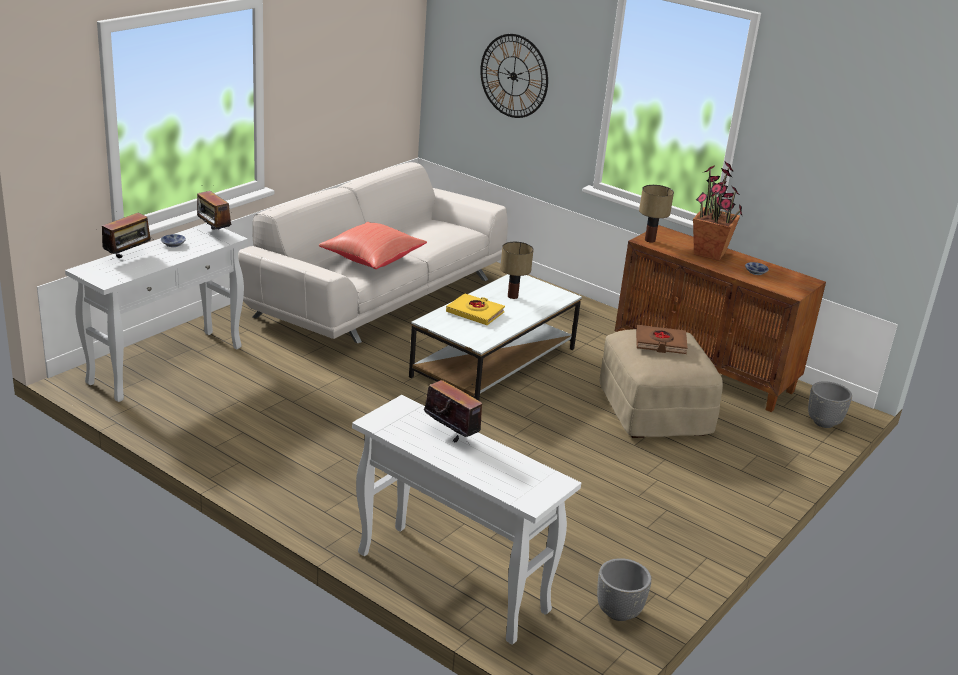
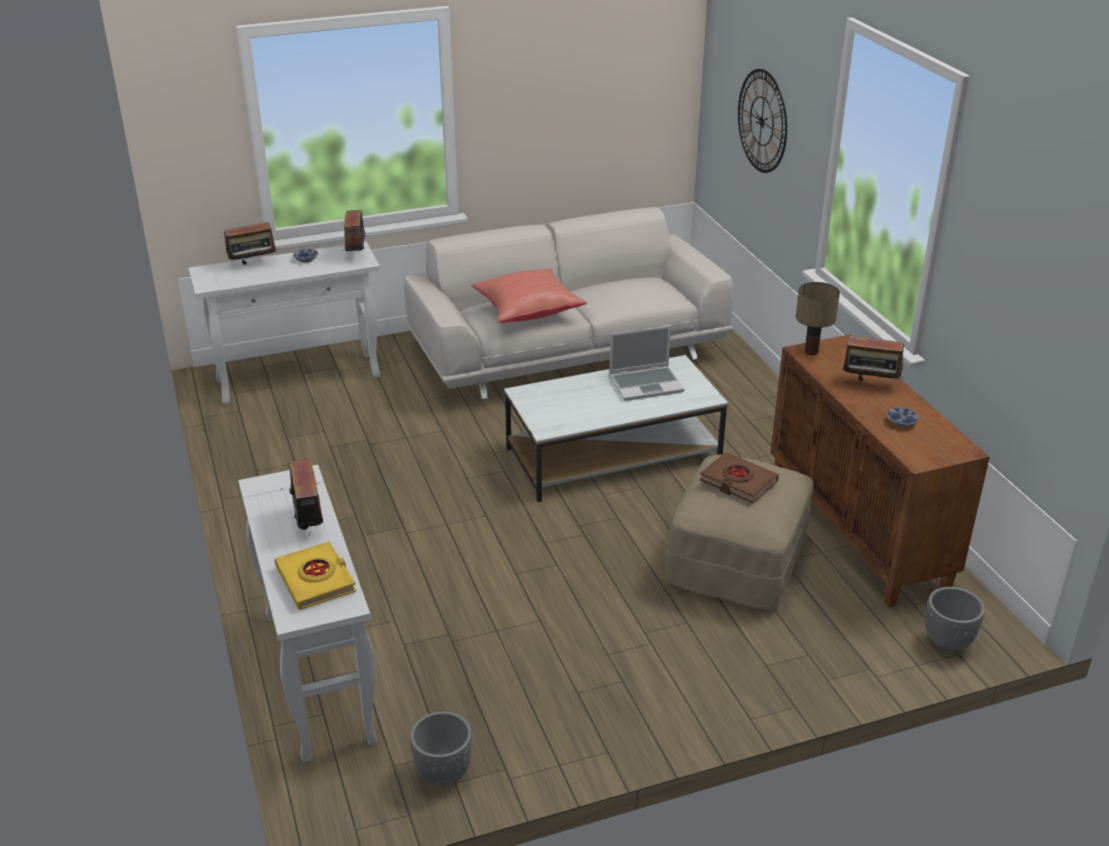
camera: 35 degrees right, 5 degrees up
yellow book [446,293,505,325] -> yellow book moved to [275,542,356,610]
table lamp [500,242,534,299] -> laptop [609,326,684,401]
potted plant [693,162,742,261] -> radio [843,336,904,381]

